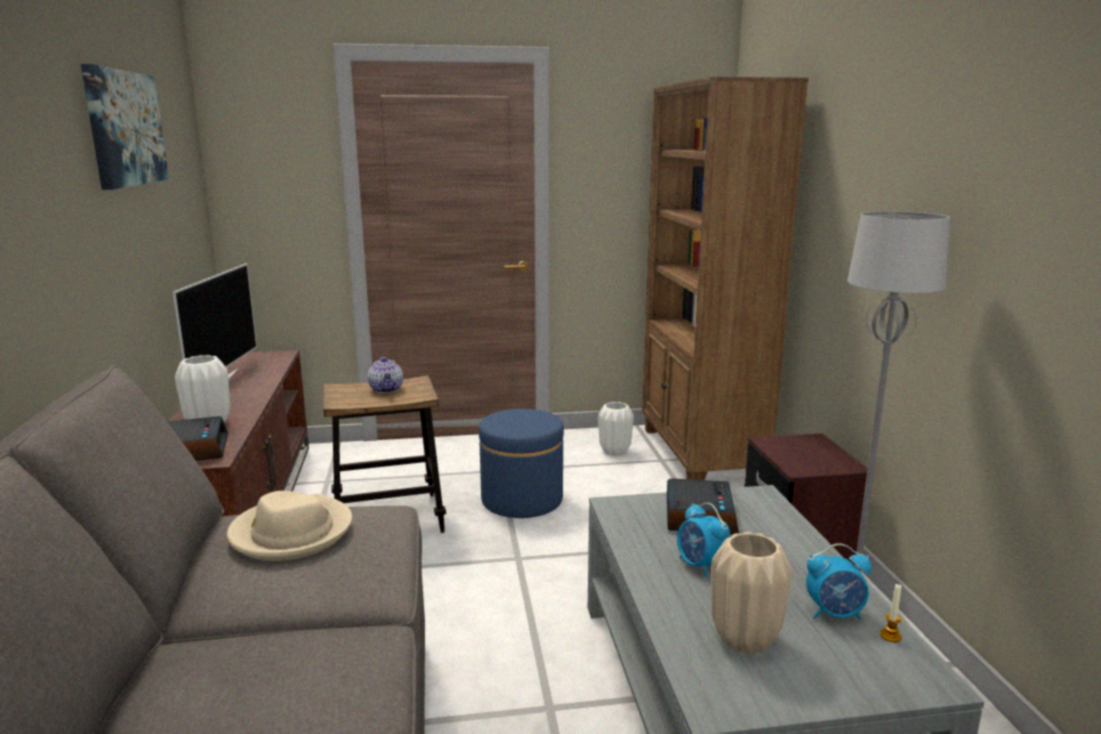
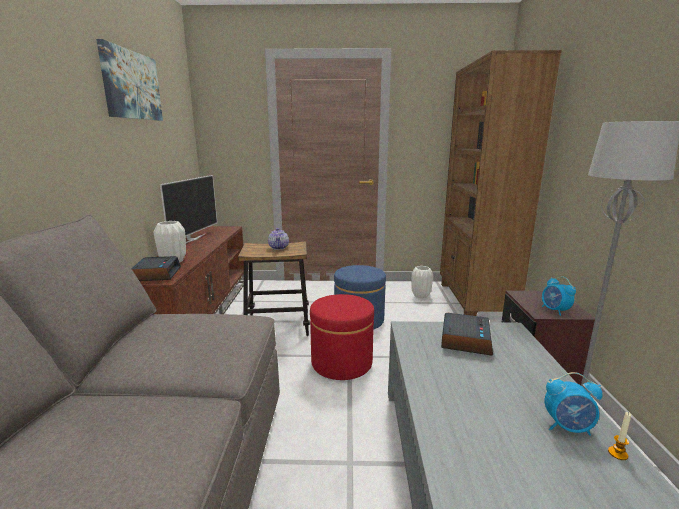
camera: 10 degrees right, 0 degrees up
beige hat [227,491,352,561] -> none
alarm clock [677,503,730,577] -> alarm clock moved to [542,277,576,316]
beige vase [711,532,792,654] -> none
none -> red ottoman [310,294,374,380]

